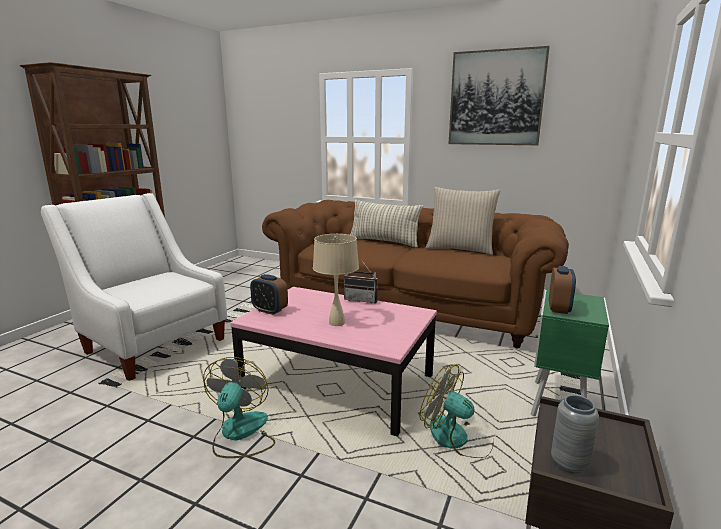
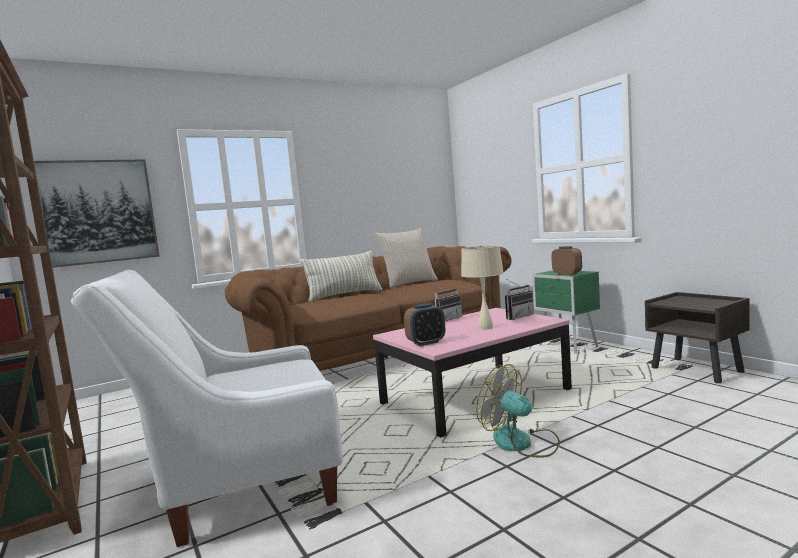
camera: 55 degrees left, 10 degrees down
fan [419,364,494,458] -> none
picture [449,46,550,145] -> picture moved to [34,160,160,268]
grey vase [551,395,599,474] -> none
none -> radio [505,280,534,320]

